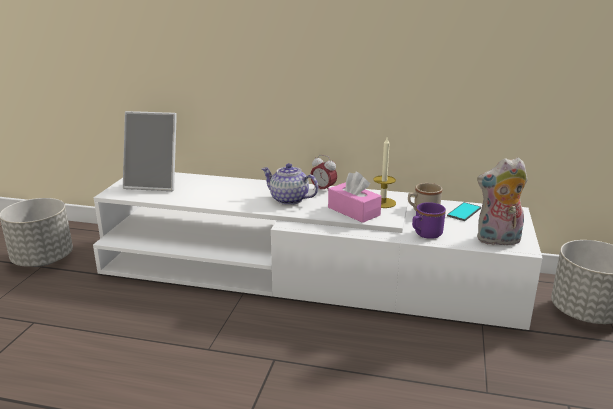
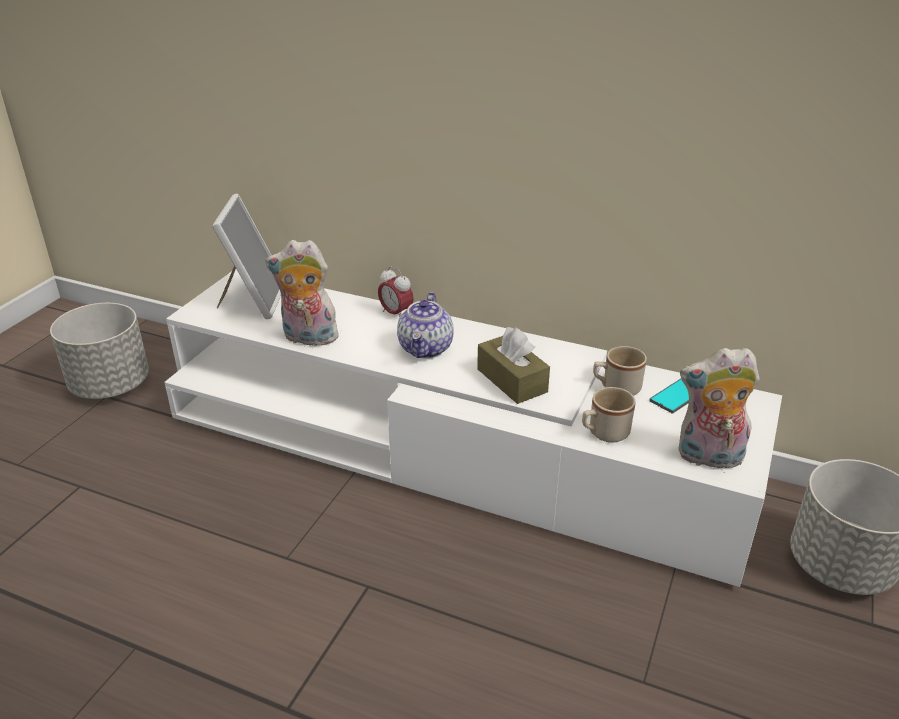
camera: 10 degrees right, 10 degrees up
picture frame [123,111,177,191] -> picture frame turned 105 degrees counterclockwise [212,194,281,319]
teapot [261,163,319,205] -> teapot turned 120 degrees counterclockwise [397,292,454,358]
alarm clock [311,155,337,190] -> alarm clock moved to [378,266,414,317]
pink tissue box [328,172,382,223] -> brown tissue box [477,327,550,404]
candle [374,138,396,208] -> none
purple mug [412,202,446,239] -> beige mug [582,387,636,442]
none -> plush toy [265,240,344,346]

